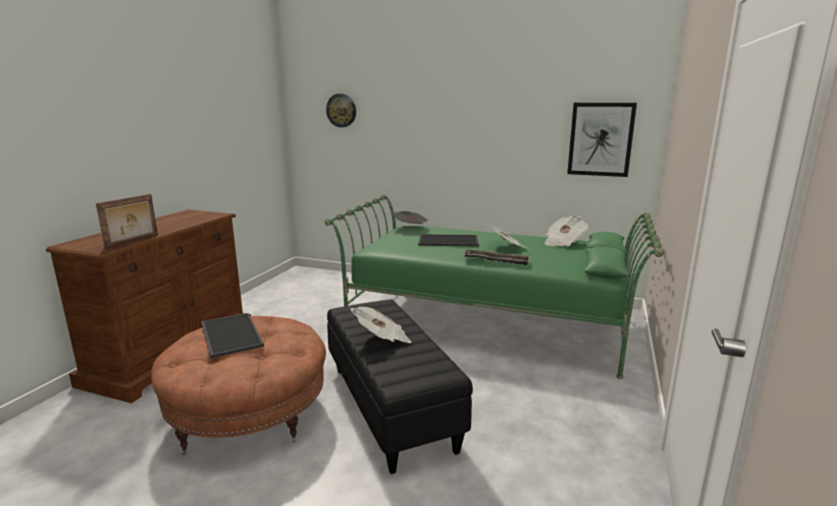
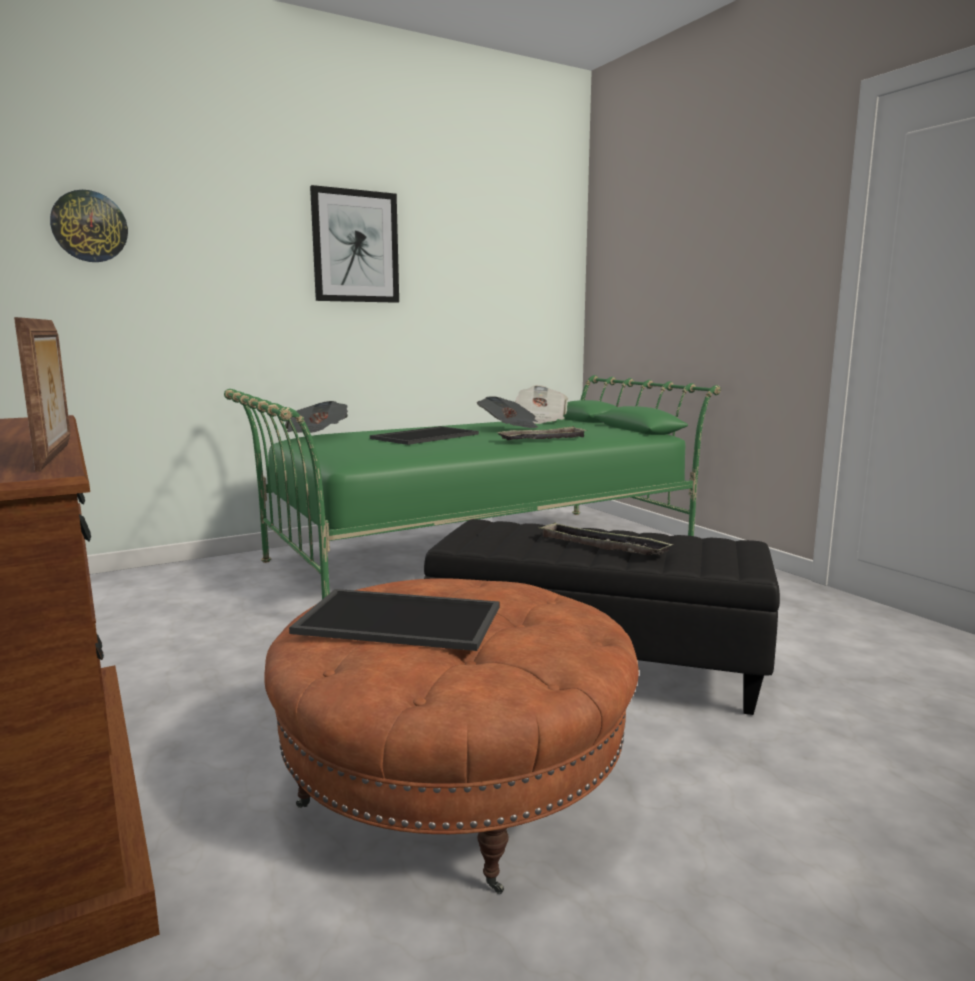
camera: 50 degrees left, 5 degrees down
newspaper [351,307,411,343] -> tray [538,522,673,555]
picture [567,103,637,177] -> picture moved to [310,185,399,303]

